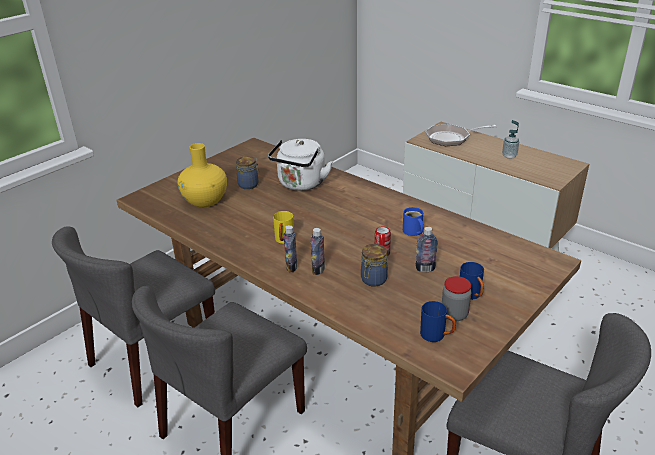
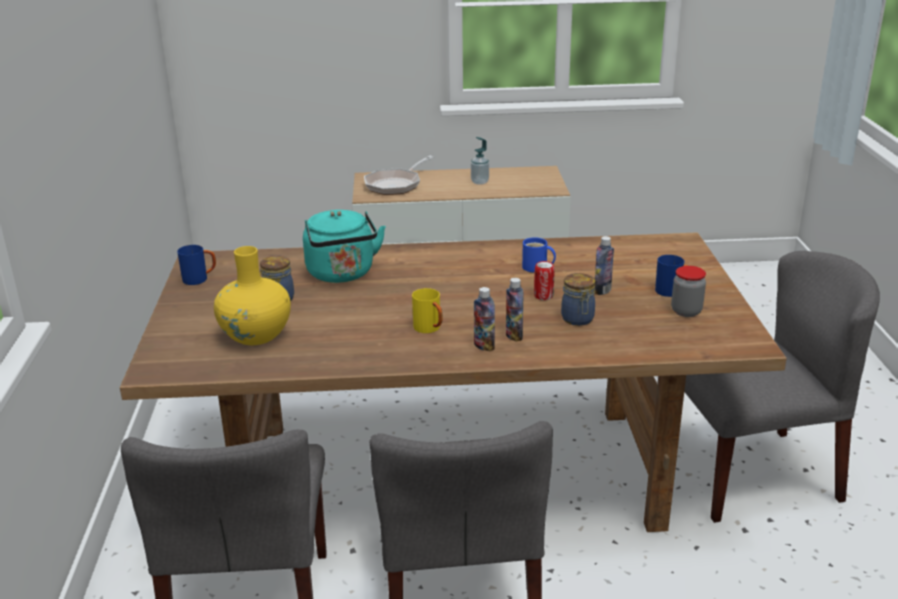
camera: 45 degrees left, 5 degrees down
white kettle [268,139,333,191] -> turquoise kettle [303,210,386,283]
blue mug [420,301,456,342] -> blue mug moved to [177,245,216,285]

